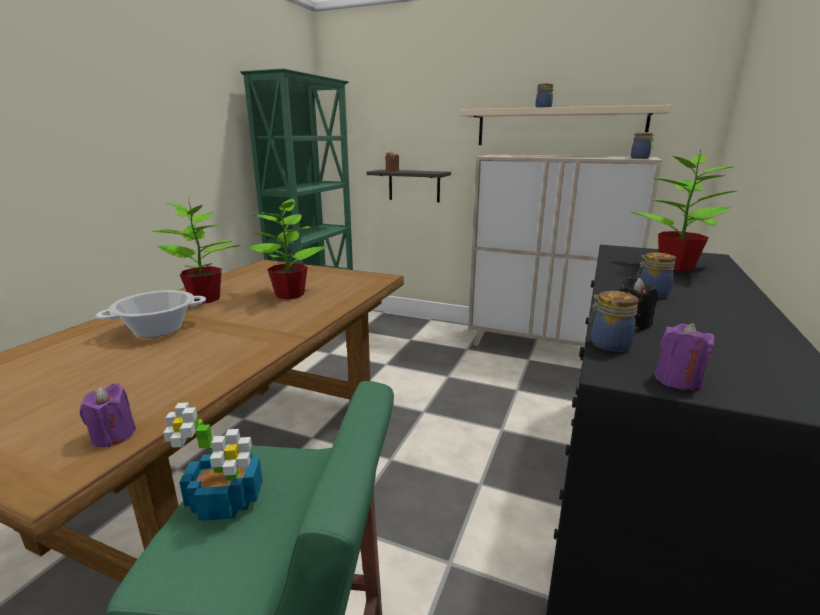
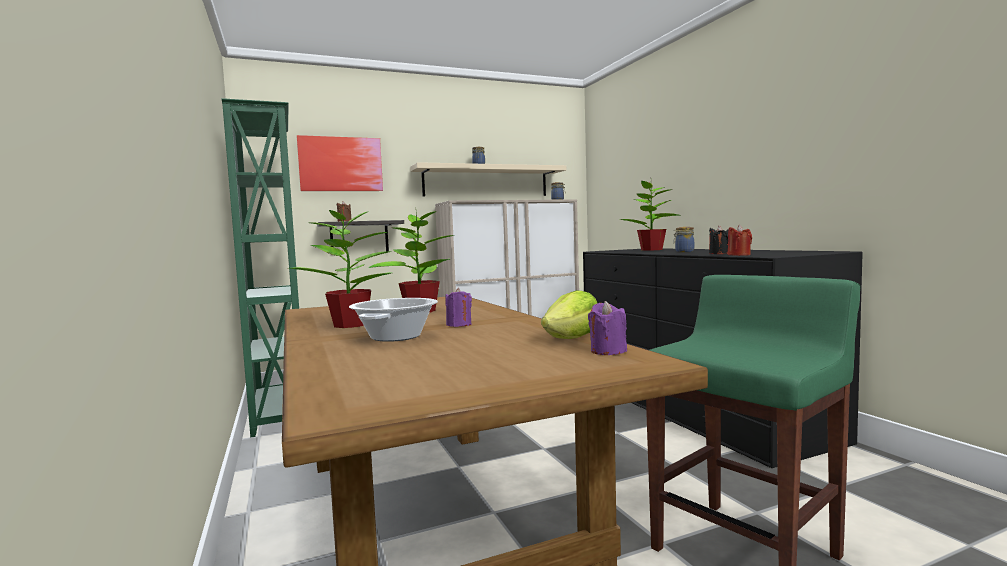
camera: 45 degrees left, 15 degrees down
potted plant [163,402,263,520] -> none
jar [588,291,639,352] -> red candle [728,225,752,256]
purple candle [655,323,714,390] -> purple candle moved to [445,288,472,327]
none -> picture [297,135,383,191]
none -> lettuce [541,290,597,339]

